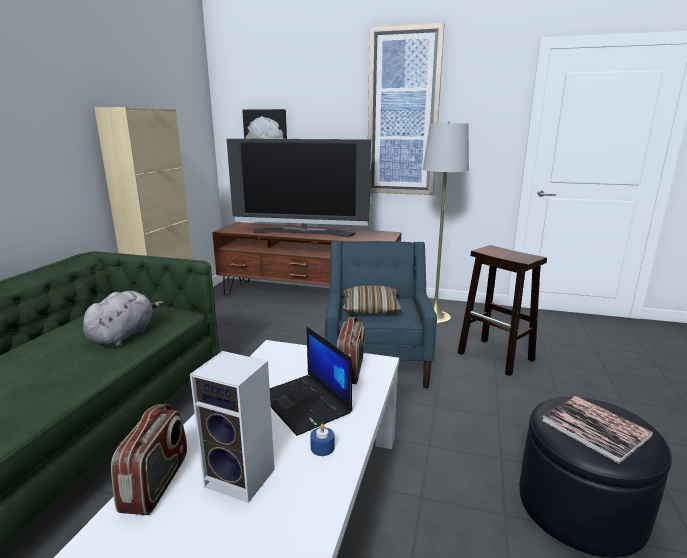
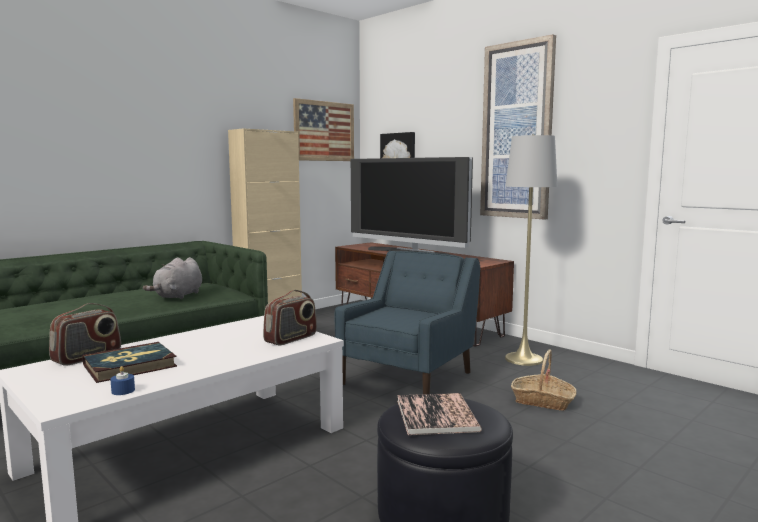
camera: 30 degrees right, 10 degrees down
grey plush toy [83,291,164,346] -> grey plush toy turned 150 degrees clockwise [143,257,202,299]
speaker [190,351,275,503] -> book [82,342,177,383]
laptop [270,327,352,436] -> none
blue candle [310,424,334,456] -> blue candle moved to [110,366,135,395]
pillow [342,285,402,314] -> none
brown stool [457,245,547,376] -> basket [511,349,577,411]
none -> picture [293,98,354,161]

